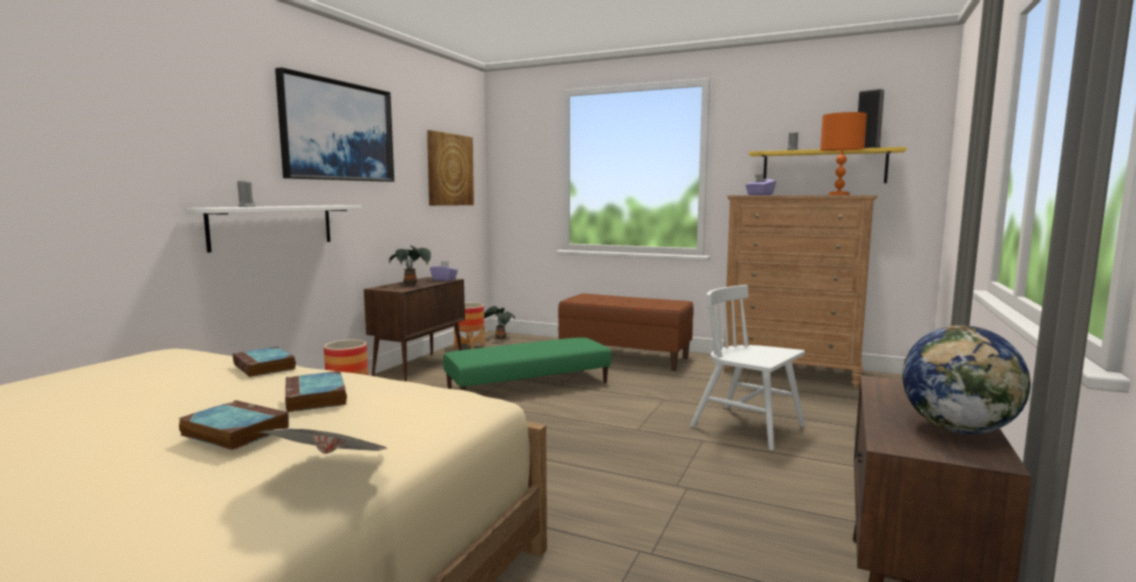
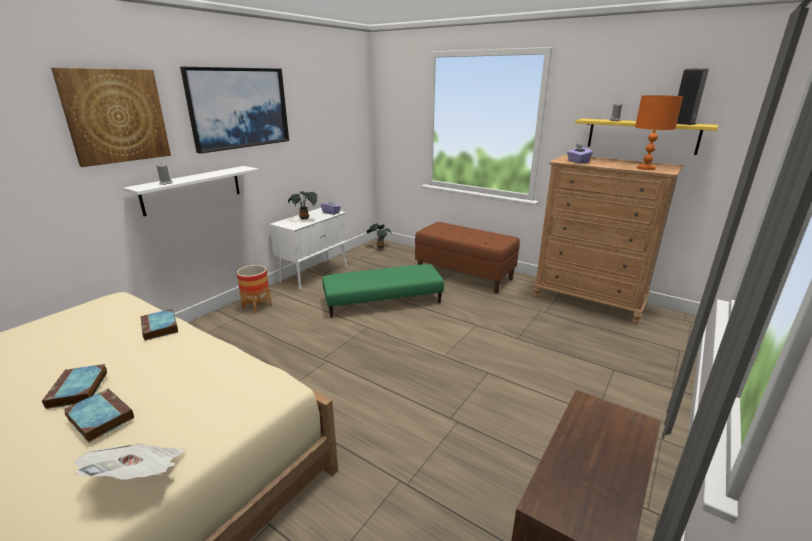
camera: 10 degrees right, 15 degrees up
book [285,371,347,412] -> book moved to [42,364,108,409]
brown cabinet [364,277,465,381] -> white cabinet [269,208,348,291]
picture [427,130,474,206] -> picture moved to [51,68,171,167]
planter [454,303,485,349] -> none
white chair [690,285,805,451] -> none
globe [902,325,1031,434] -> none

